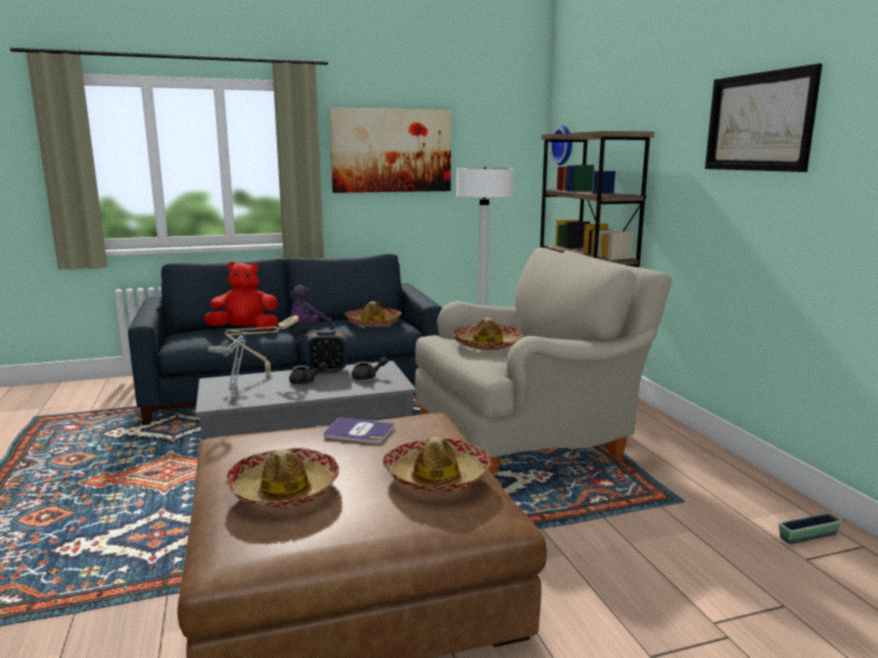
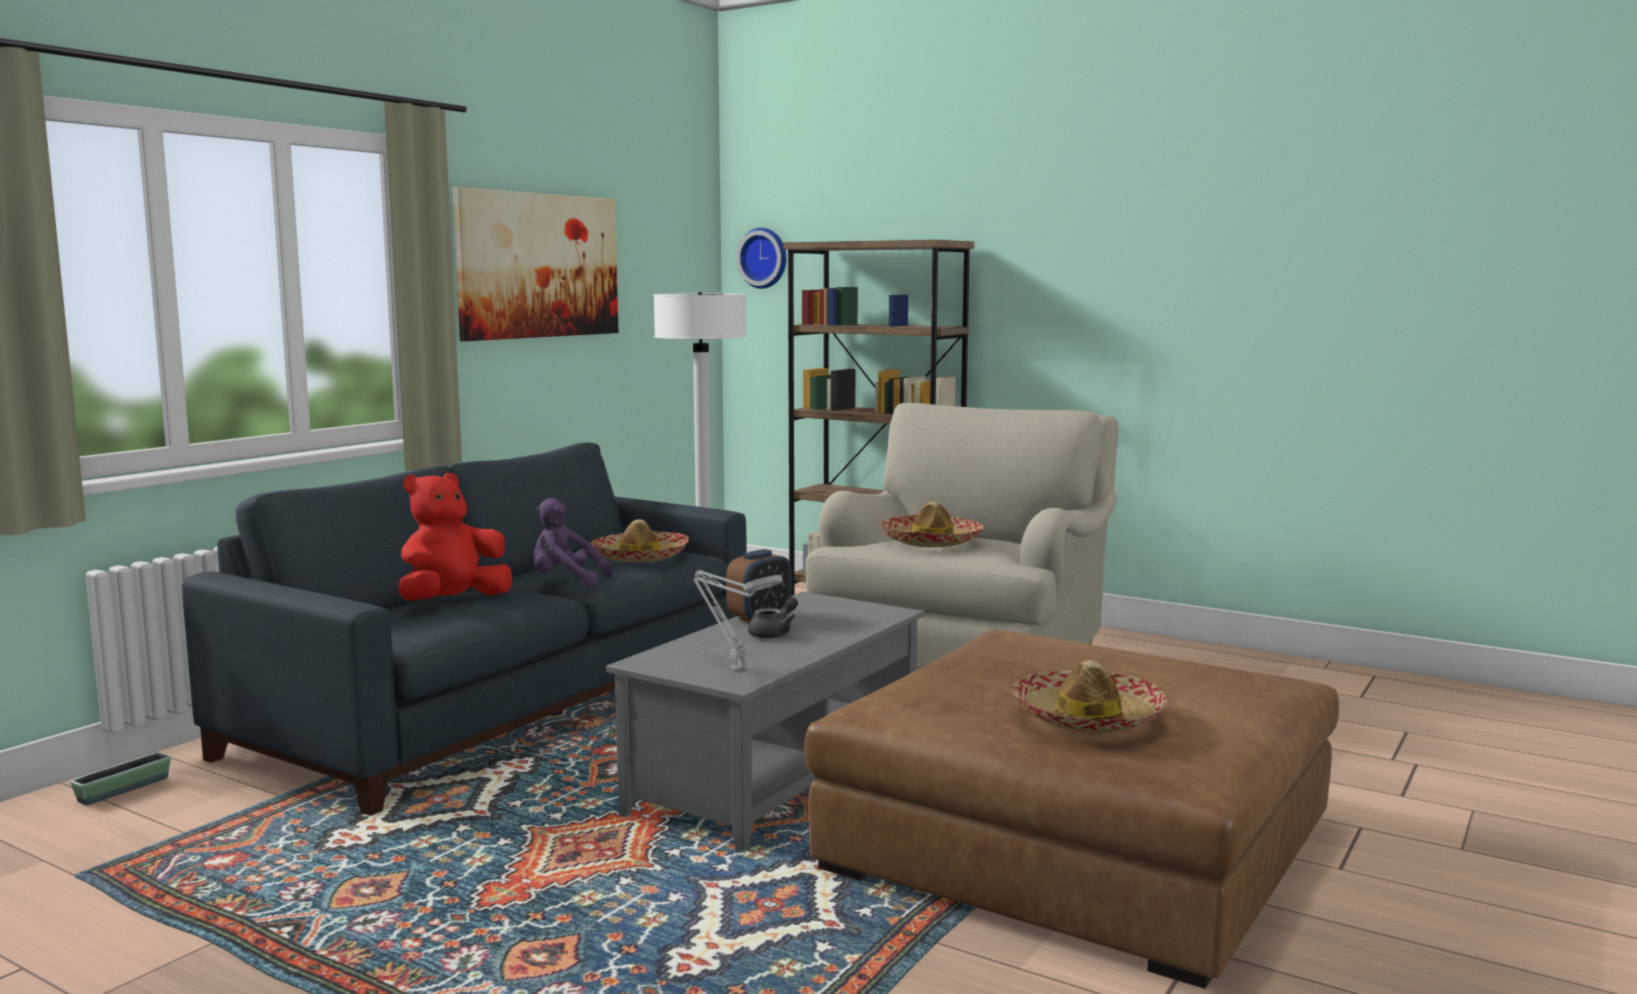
camera: 40 degrees left, 5 degrees down
beige table lamp [225,315,299,375] -> none
purple plush toy [290,285,333,327] -> purple plush toy turned 105 degrees clockwise [534,498,613,587]
book [324,417,395,444] -> none
grey teapot [351,357,388,380] -> none
hat [383,437,490,492] -> none
picture [705,64,822,172] -> none
planter [779,513,842,544] -> planter moved to [70,752,171,805]

